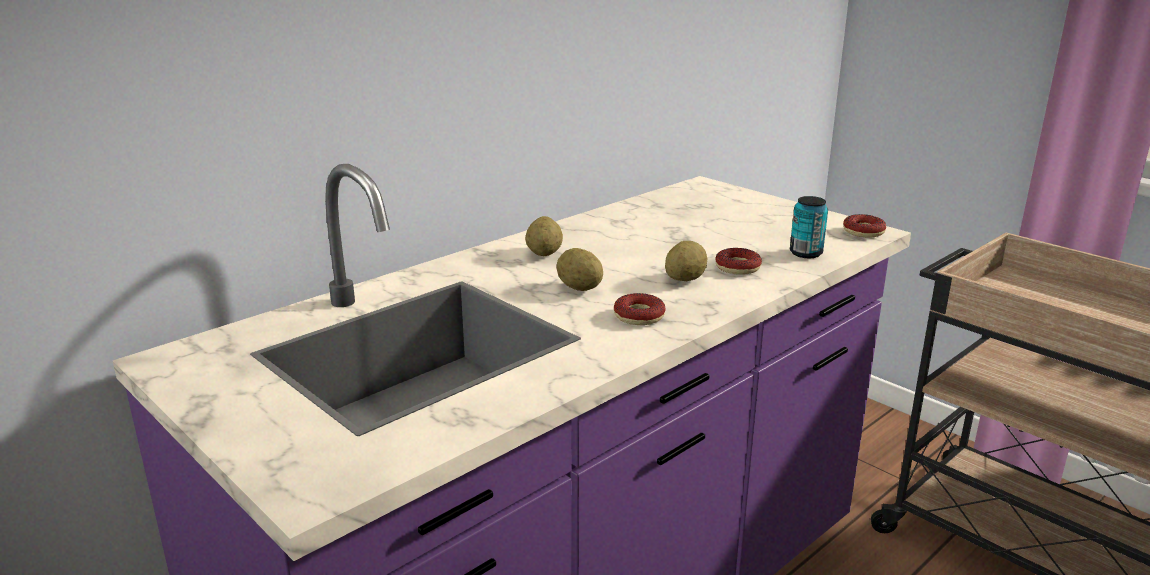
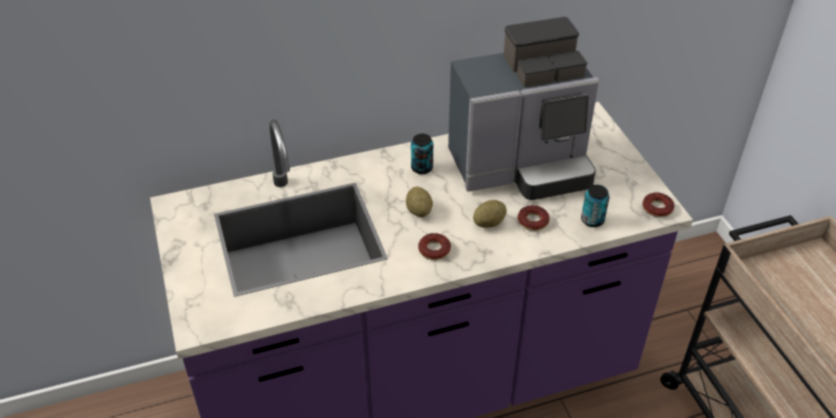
camera: 25 degrees right, 20 degrees up
potato [525,216,563,256] -> can [411,134,433,174]
none -> coffee machine [448,17,599,200]

